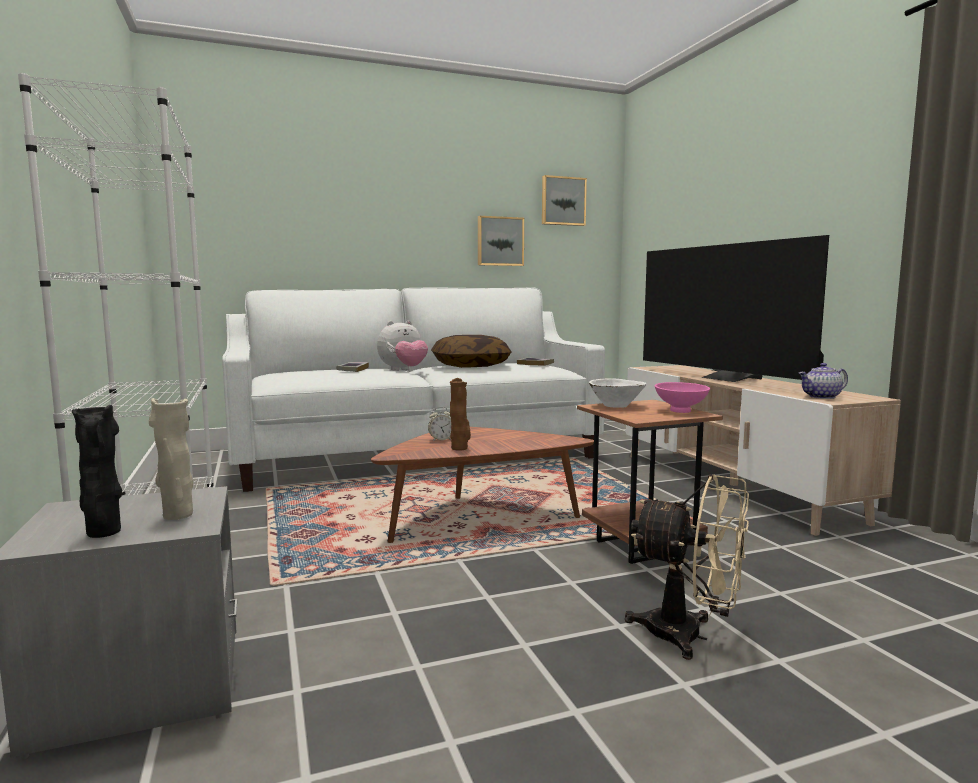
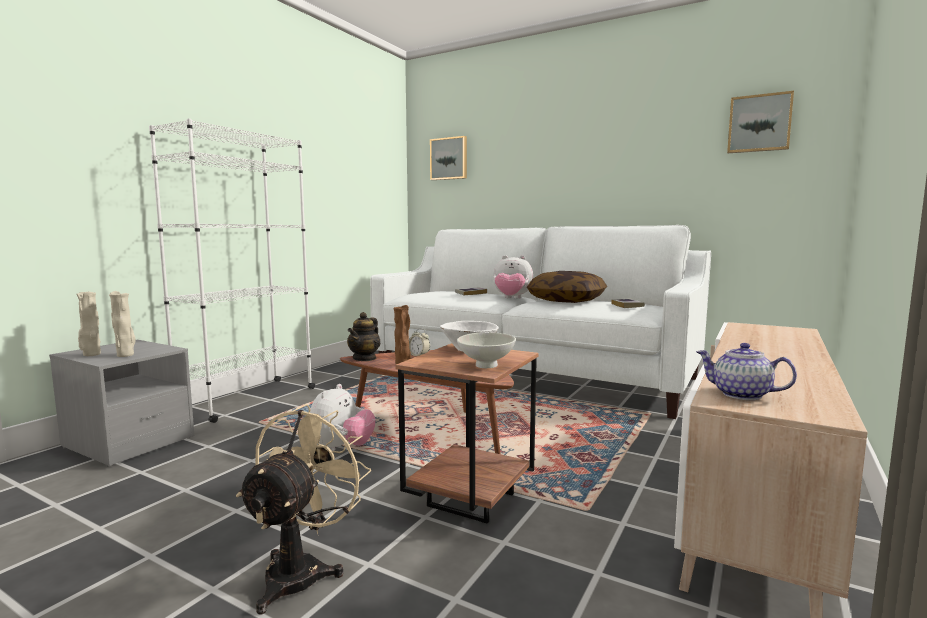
camera: 50 degrees right, 0 degrees up
black vase [72,405,122,538] -> beige vase [77,292,101,356]
picture [478,216,524,266] -> picture moved to [430,136,467,180]
beige fan [625,475,749,660] -> beige fan turned 150 degrees counterclockwise [236,404,371,615]
television [643,235,829,382] -> none
pink bowl [655,382,710,413] -> white bowl [457,332,516,368]
none -> plush toy [310,384,376,451]
none -> teapot [347,312,380,361]

